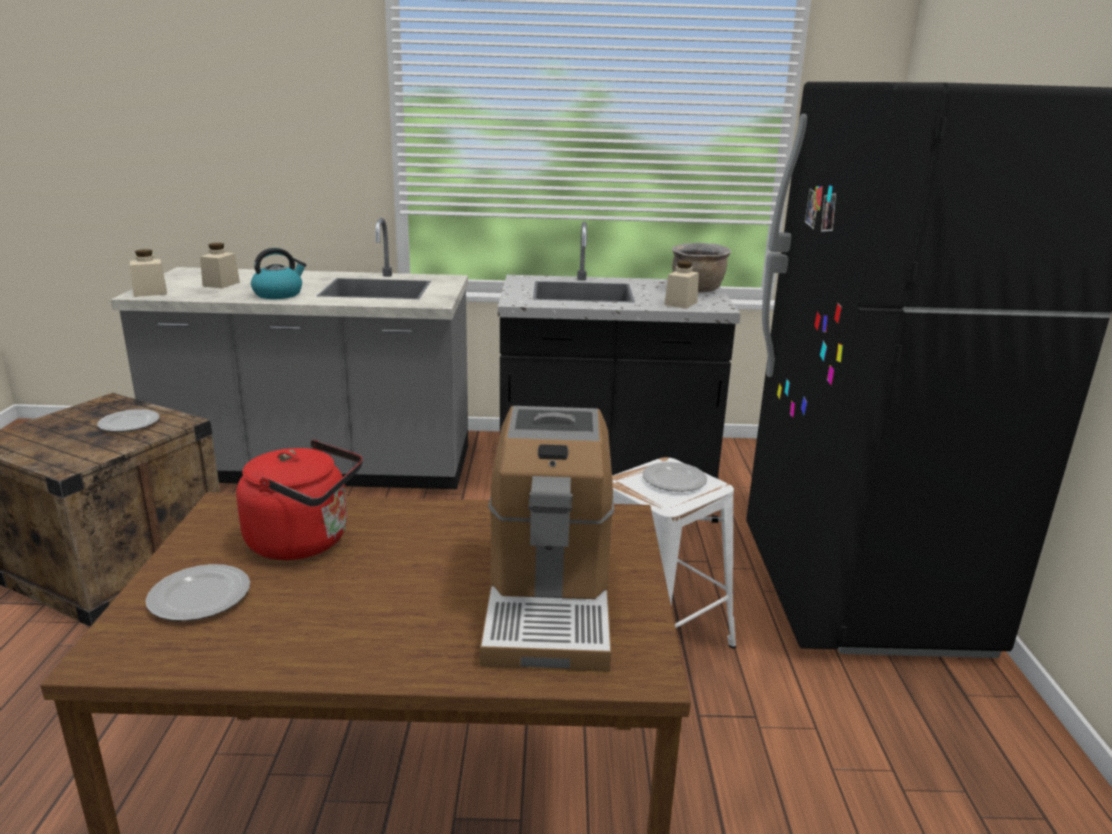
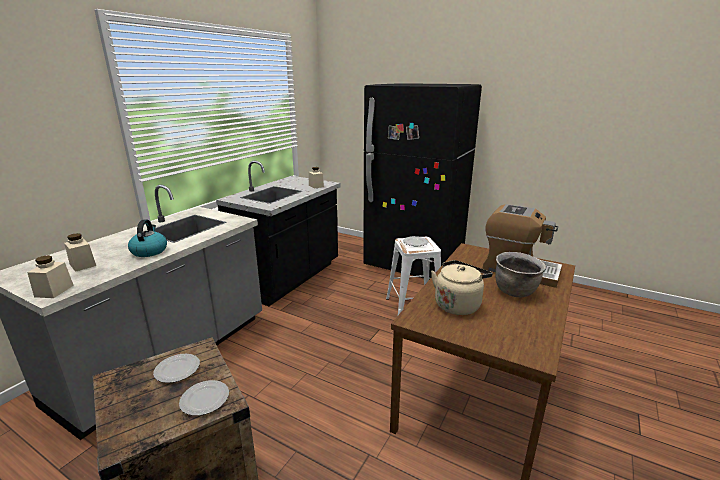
camera: 60 degrees left, 0 degrees up
plate [146,564,250,621] -> plate moved to [179,380,229,416]
red kettle [236,440,363,560] -> beige kettle [431,260,493,315]
brown cooking pot [672,243,731,293] -> brown cooking pot moved to [495,252,546,297]

